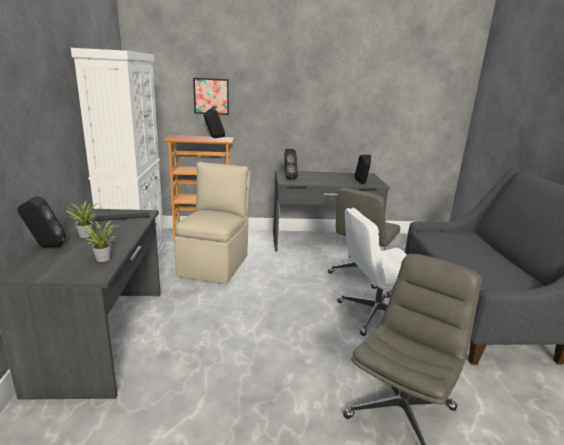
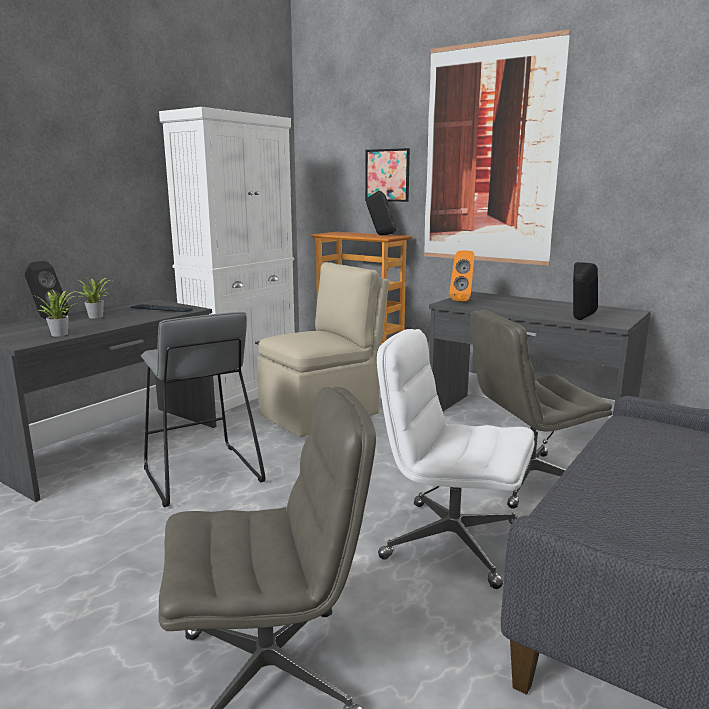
camera: 40 degrees right, 5 degrees down
black speaker [284,149,298,180] -> orange speaker [449,251,474,301]
none -> grey stool [141,312,265,507]
none -> picture [424,29,570,266]

